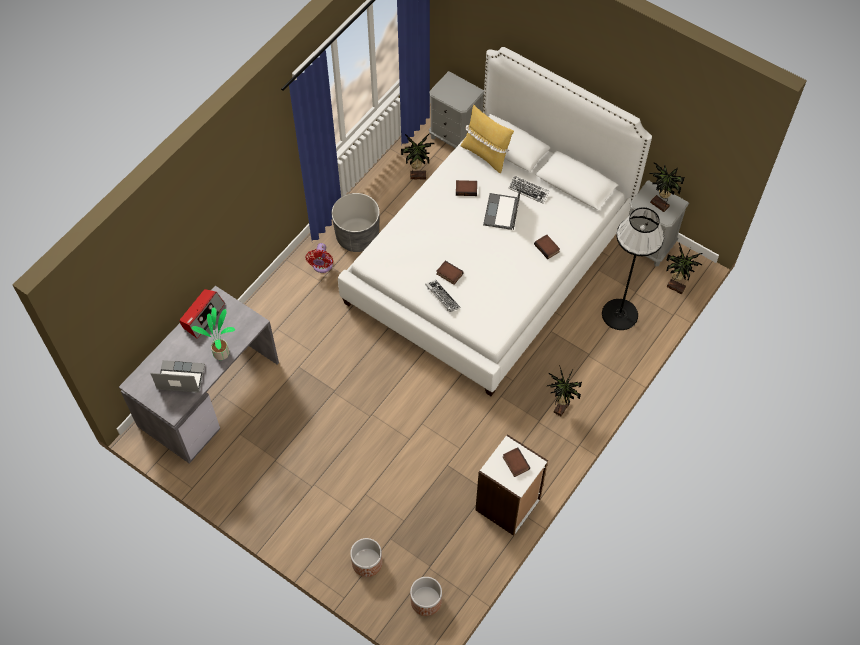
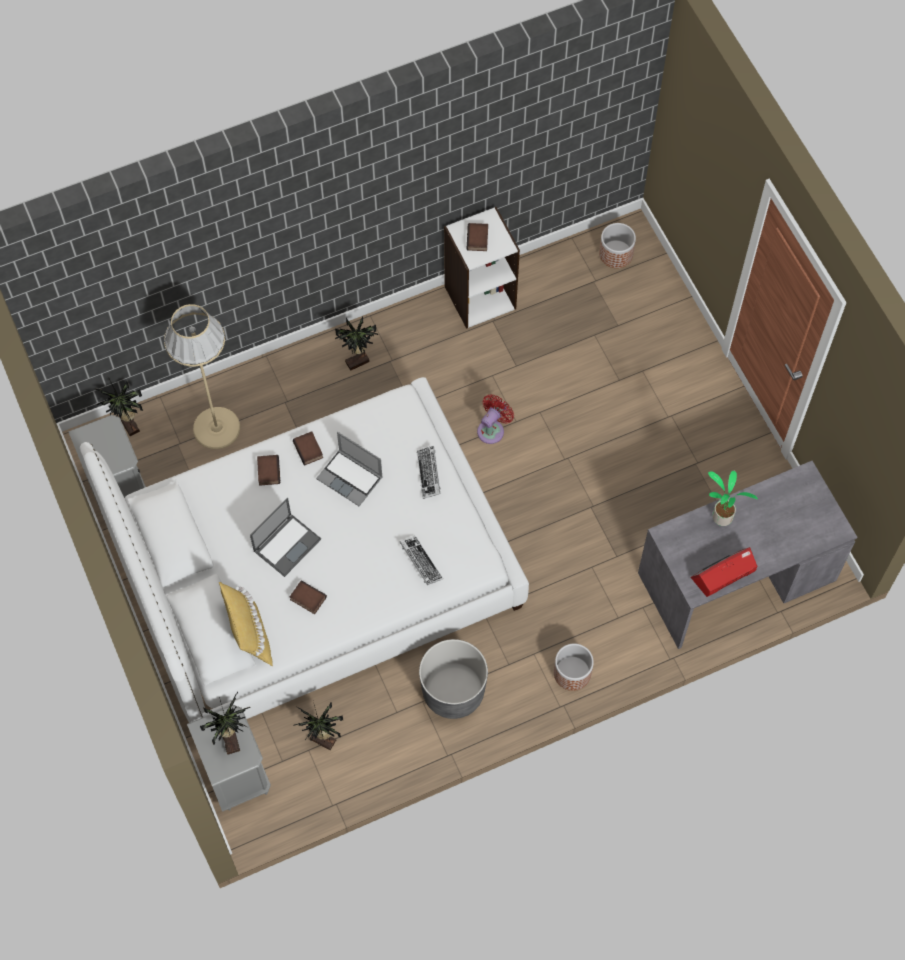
camera: 150 degrees left, 5 degrees up
laptop [150,360,205,393] -> laptop moved to [316,432,383,506]
red fan [305,243,333,273] -> red fan moved to [477,394,514,444]
planter [350,538,383,577] -> planter moved to [554,644,594,691]
book [436,261,463,285] -> book moved to [293,431,323,465]
keyboard [509,176,549,203] -> keyboard moved to [400,536,443,585]
black floor lamp [602,207,664,330] -> beige floor lamp [164,304,240,449]
potted plant [650,162,685,212] -> potted plant moved to [200,691,251,755]

